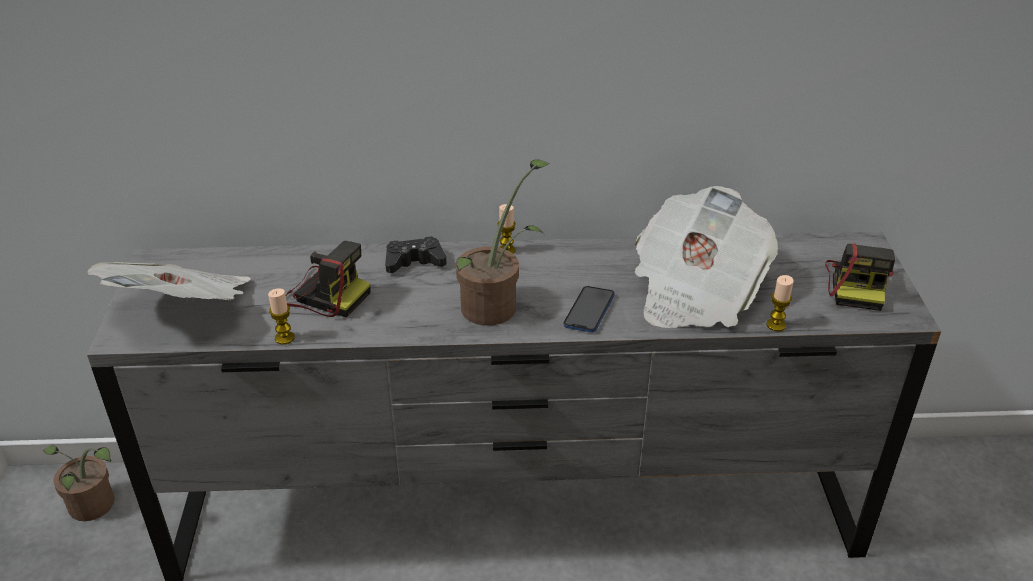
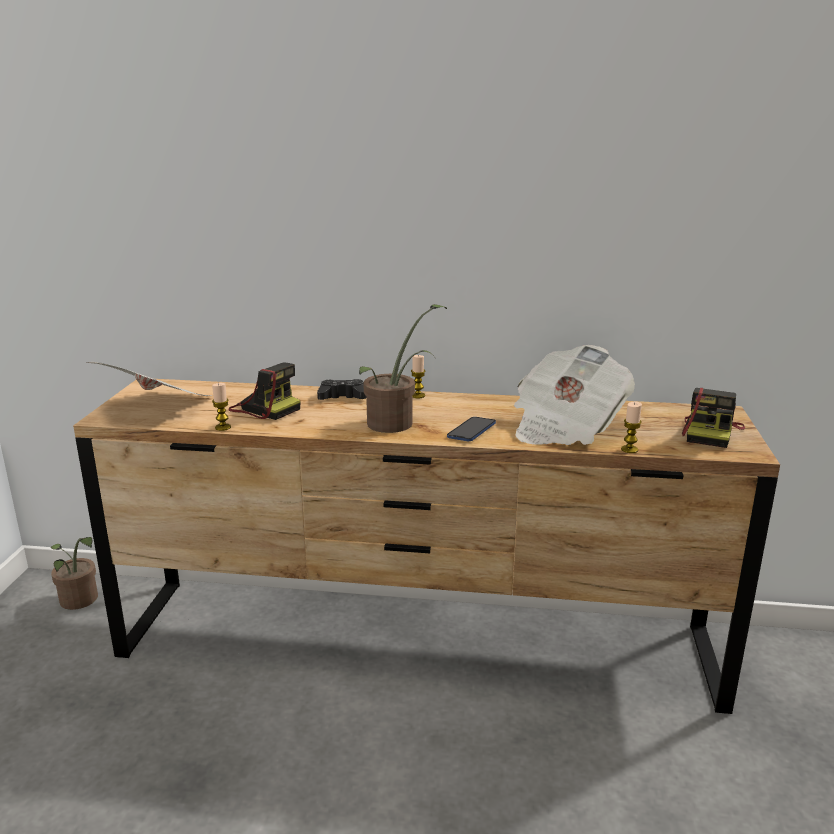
camera: 10 degrees right, 15 degrees down
grey dresser [87,232,941,581] -> brown dresser [73,379,780,714]

